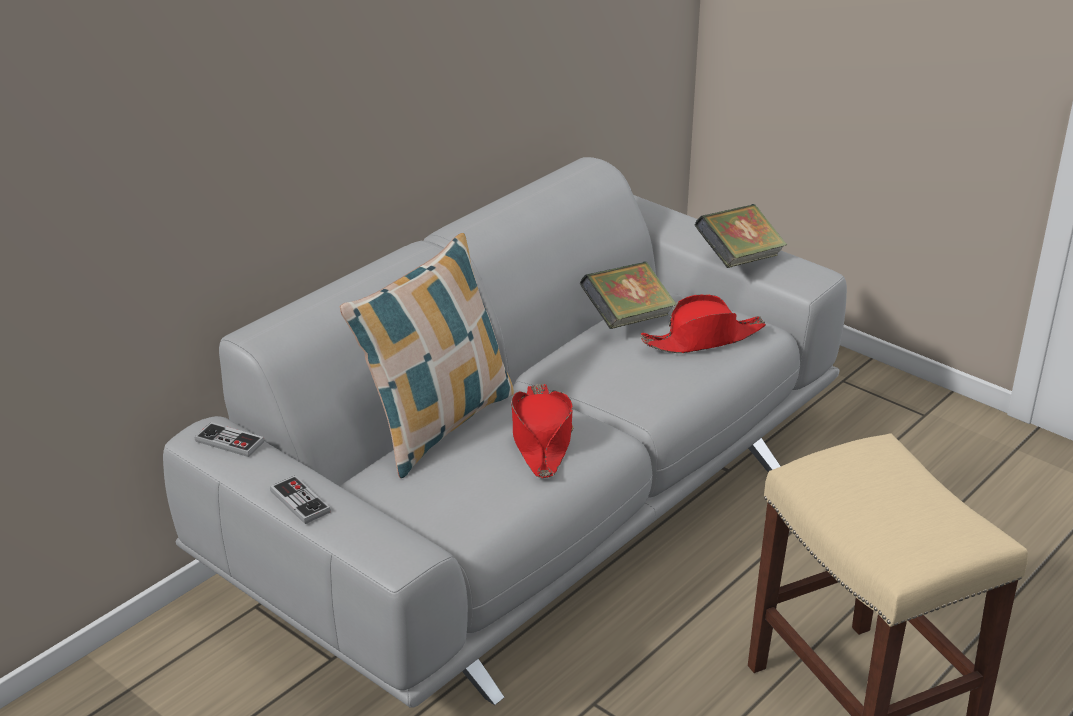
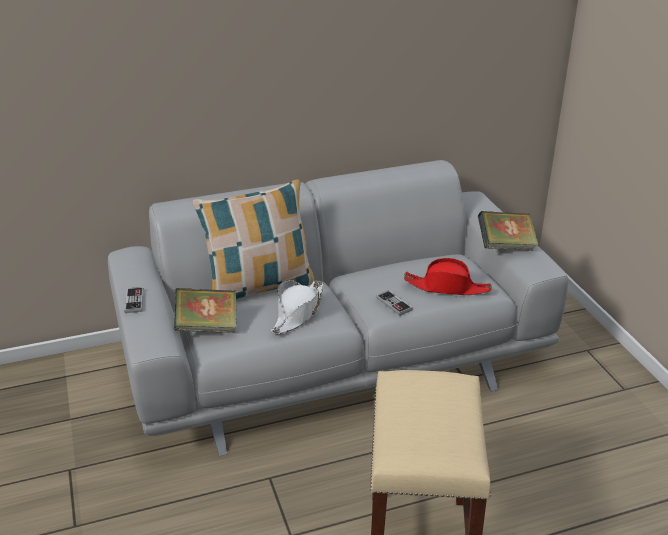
camera: 30 degrees right, 0 degrees up
game controller [195,422,265,457] -> game controller moved to [376,290,413,316]
red hat [511,384,573,478] -> white hat [271,280,324,334]
book [580,261,676,329] -> book moved to [174,288,237,333]

